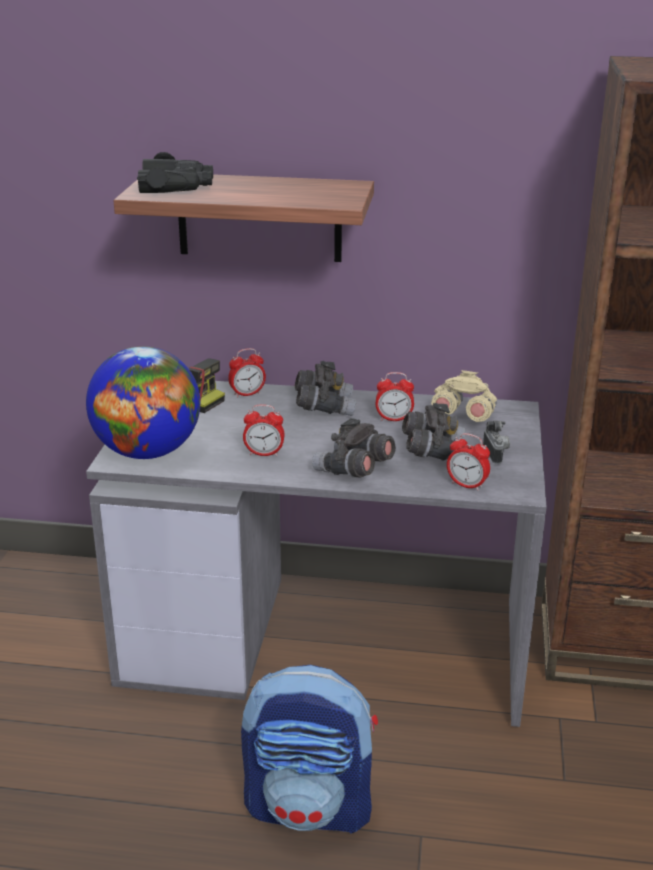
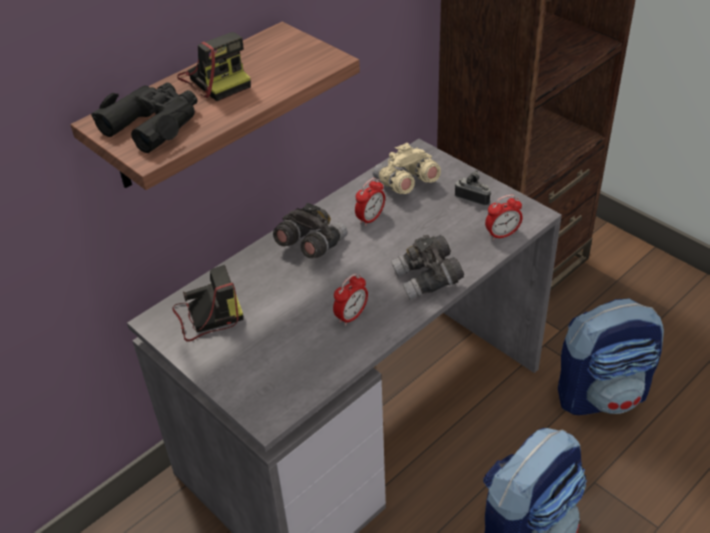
camera: 50 degrees left, 15 degrees up
globe [86,346,200,459] -> none
alarm clock [228,348,266,398] -> none
grey binoculars [402,403,469,461] -> none
none -> camera [177,32,251,101]
none -> backpack [558,298,664,415]

